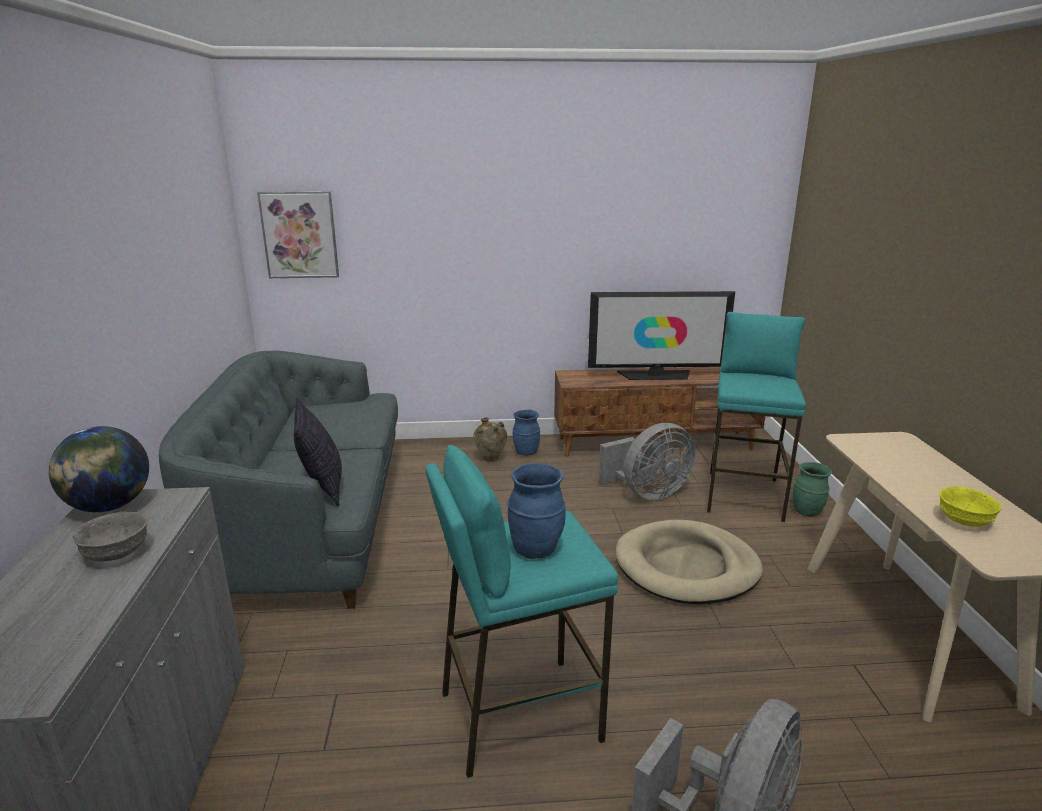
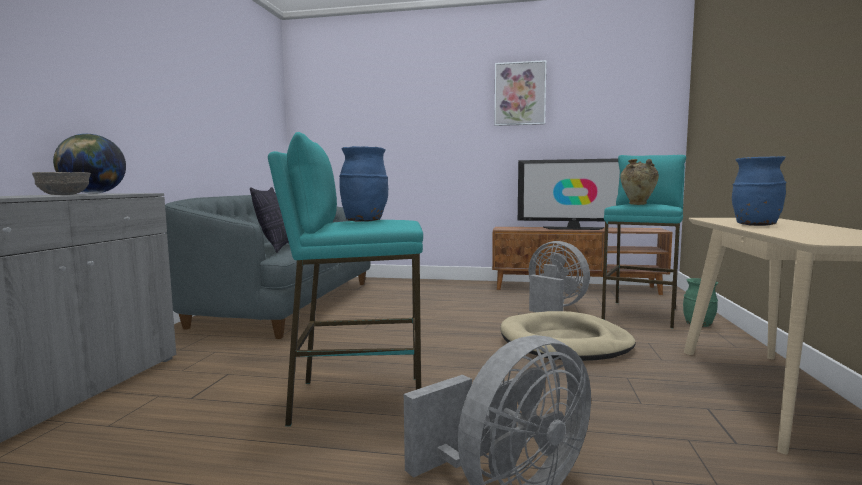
camera: 15 degrees right, 15 degrees down
picture [257,191,339,278] -> picture moved to [495,60,547,126]
beige vase [473,418,507,462] -> beige vase moved to [620,159,659,205]
blue vase [512,410,540,455] -> blue vase moved to [732,156,787,226]
grey fan [599,423,696,500] -> grey fan turned 120 degrees counterclockwise [529,241,590,312]
yellow bowl [939,486,1002,527] -> none

